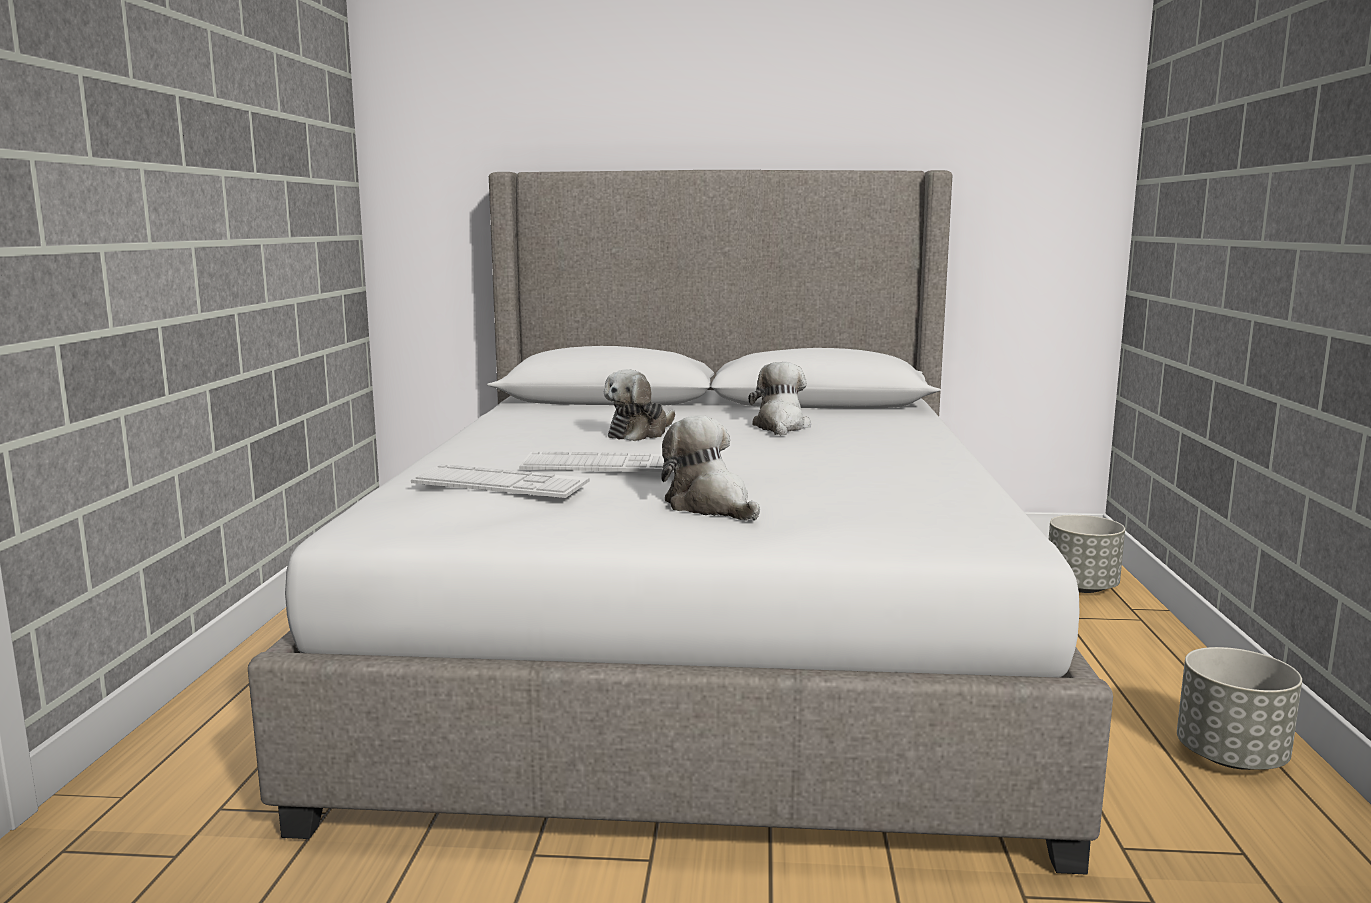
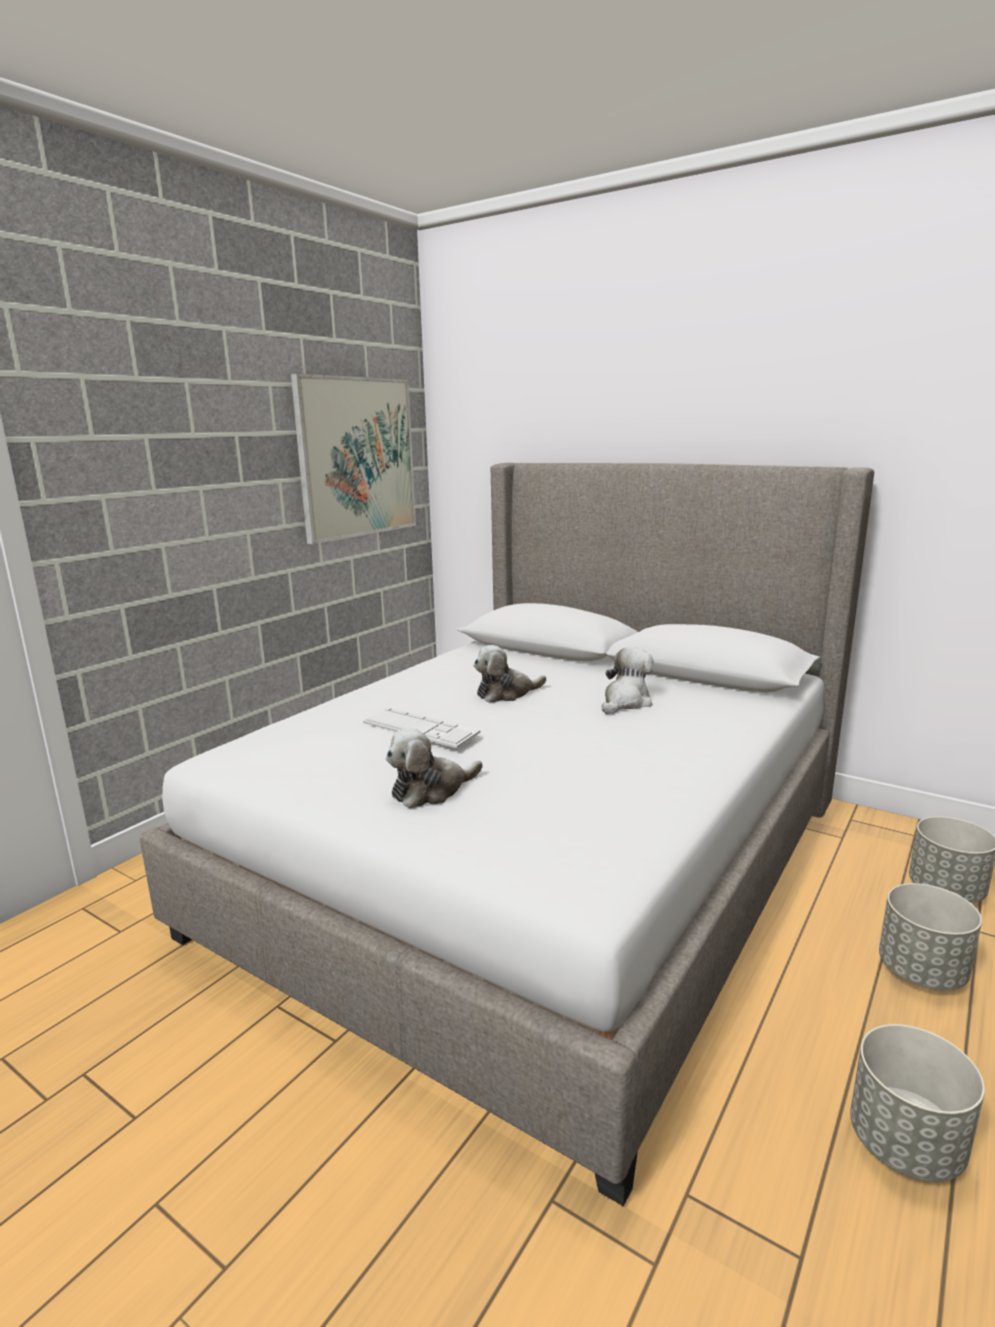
camera: 30 degrees right, 5 degrees up
keyboard [411,464,590,498] -> none
plush toy [661,415,760,520] -> plush toy turned 120 degrees counterclockwise [385,728,483,808]
none -> picture [291,373,416,544]
none -> grey planter [879,883,982,990]

